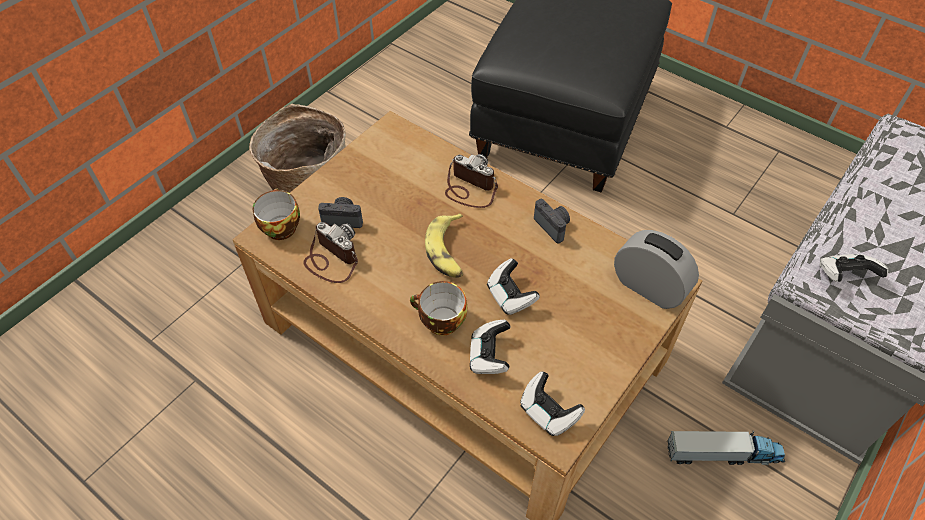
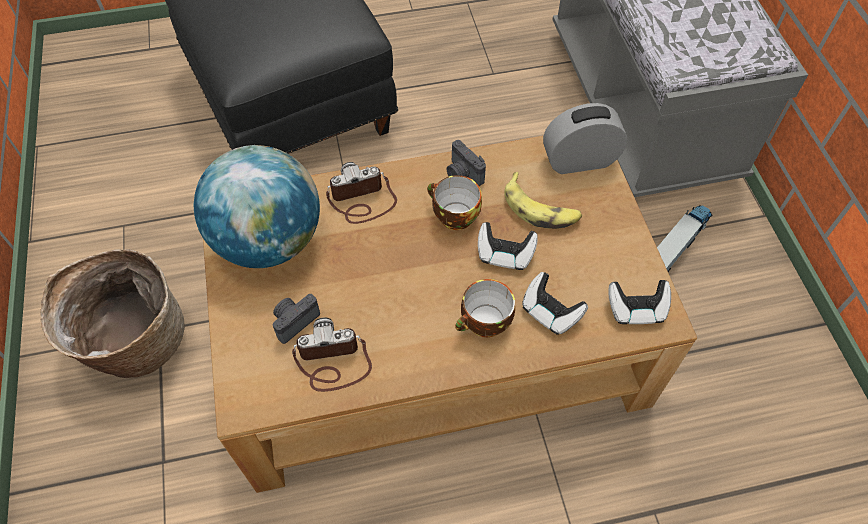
camera: 50 degrees left, 5 degrees up
cup [253,188,300,240] -> cup moved to [427,175,482,230]
banana [425,213,463,278] -> banana moved to [505,172,582,229]
camera [534,199,570,243] -> camera turned 135 degrees counterclockwise [447,140,486,186]
game controller [820,254,889,282] -> none
none -> globe [193,145,320,268]

